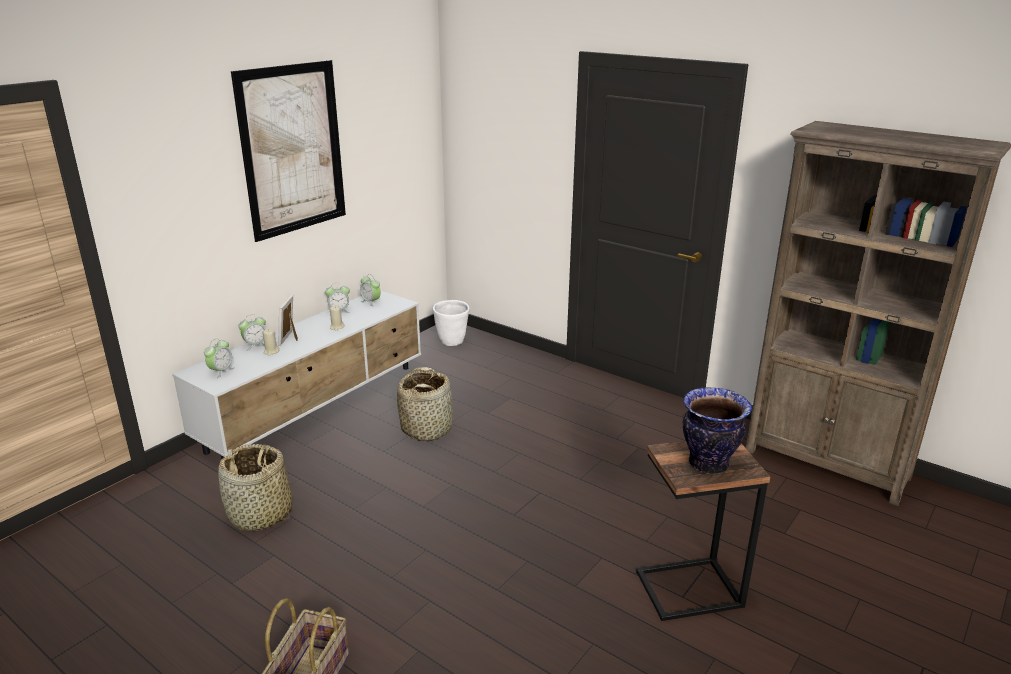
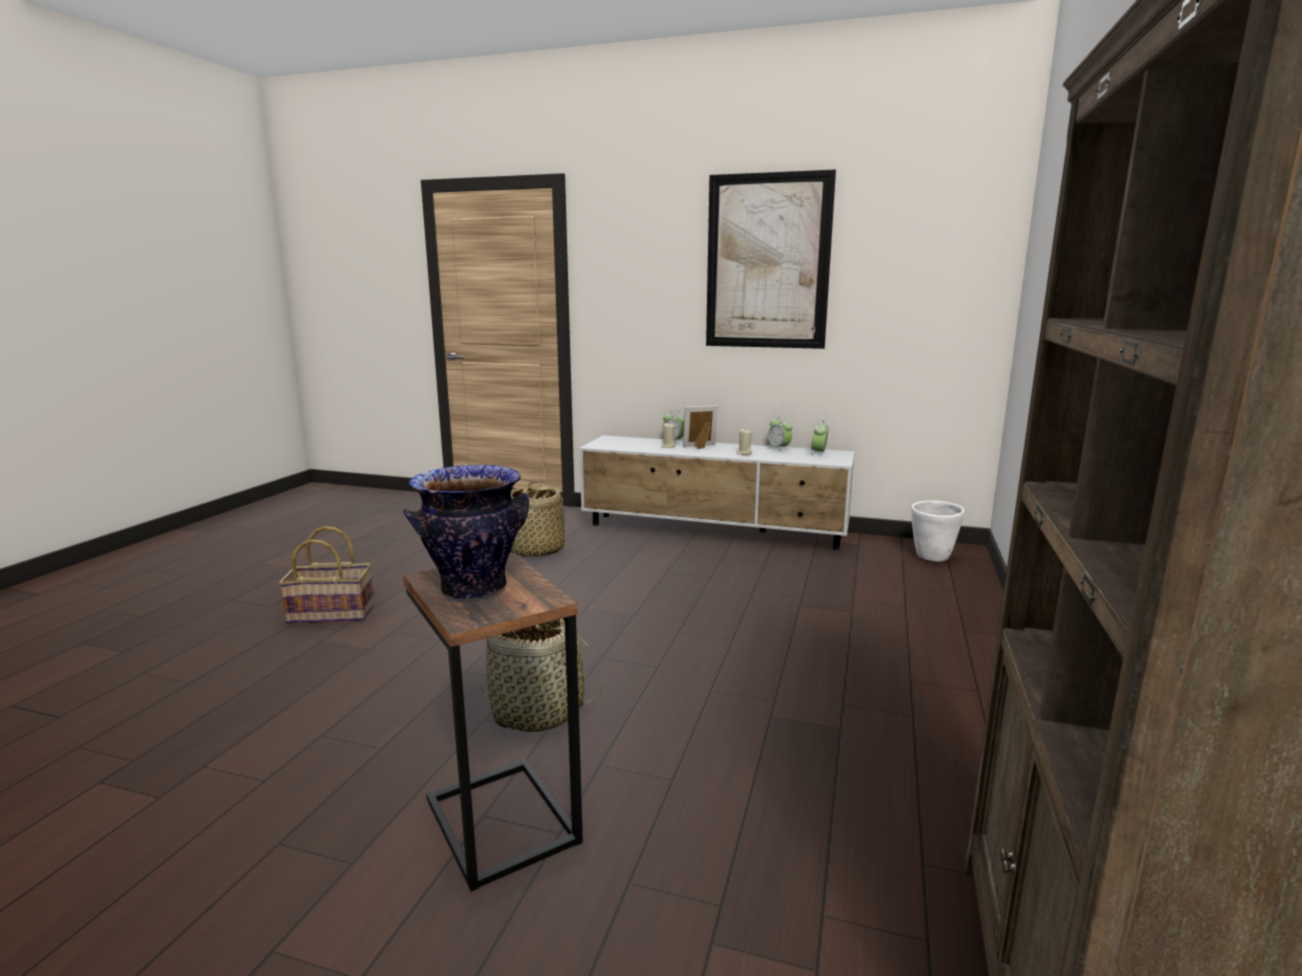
camera: 70 degrees right, 10 degrees down
alarm clock [204,339,234,378] -> none
basket [397,367,453,441] -> basket moved to [480,618,604,732]

